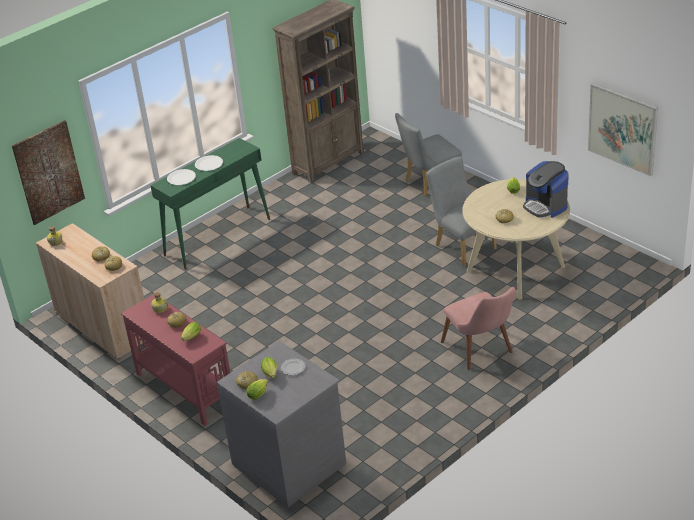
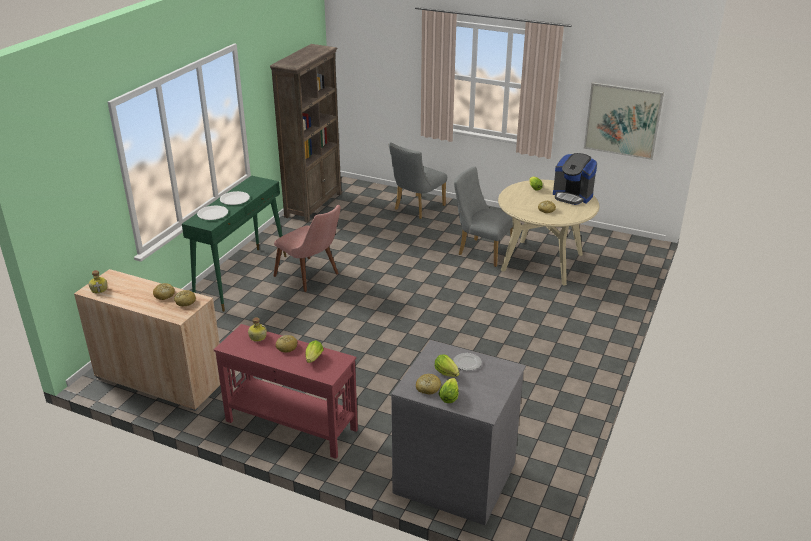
camera: 25 degrees left, 5 degrees down
picture [12,120,85,225] -> none
pink chair [441,287,515,370] -> pink chair moved to [273,205,341,292]

